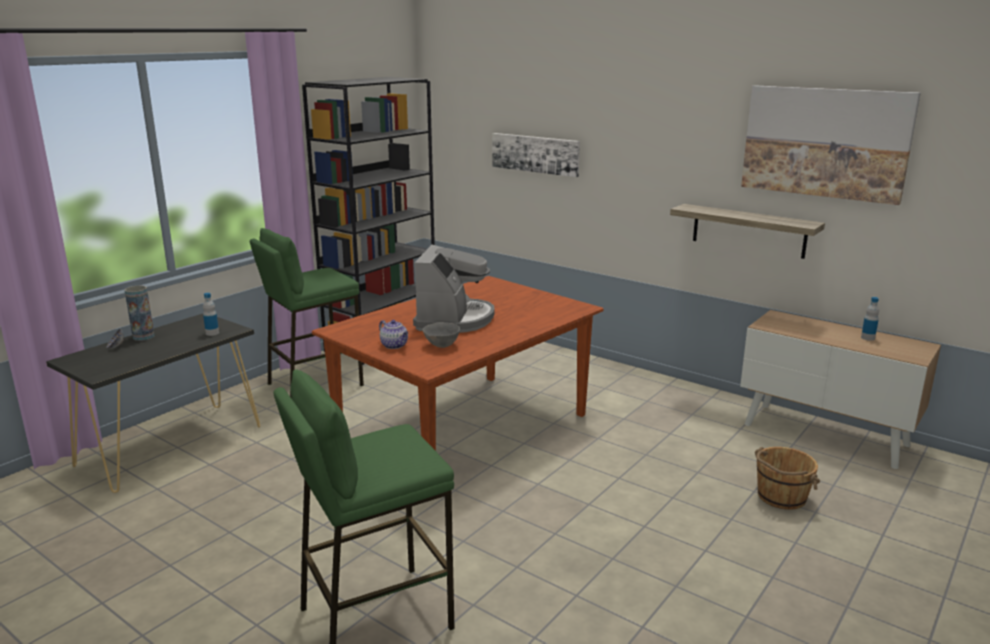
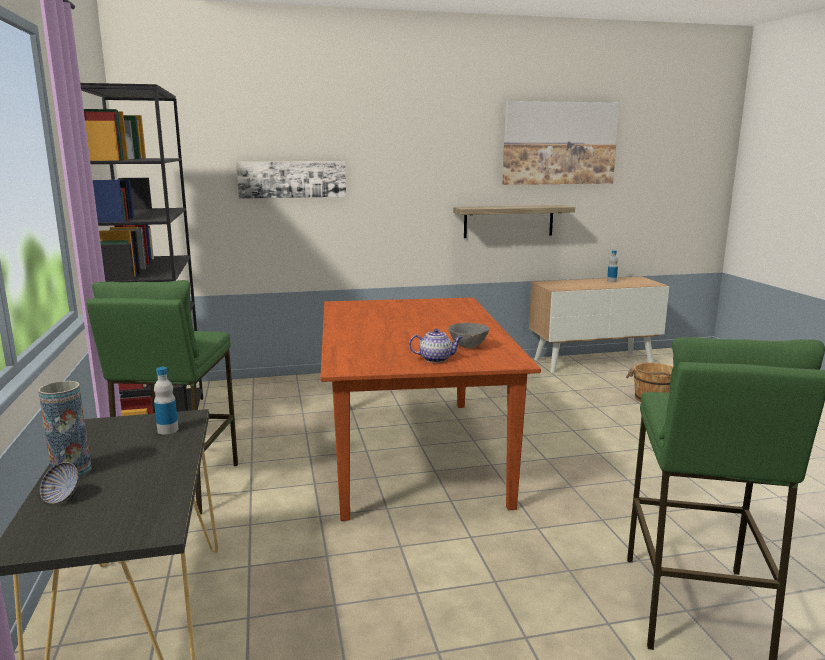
camera: 50 degrees left, 5 degrees down
coffee machine [413,245,495,333] -> none

